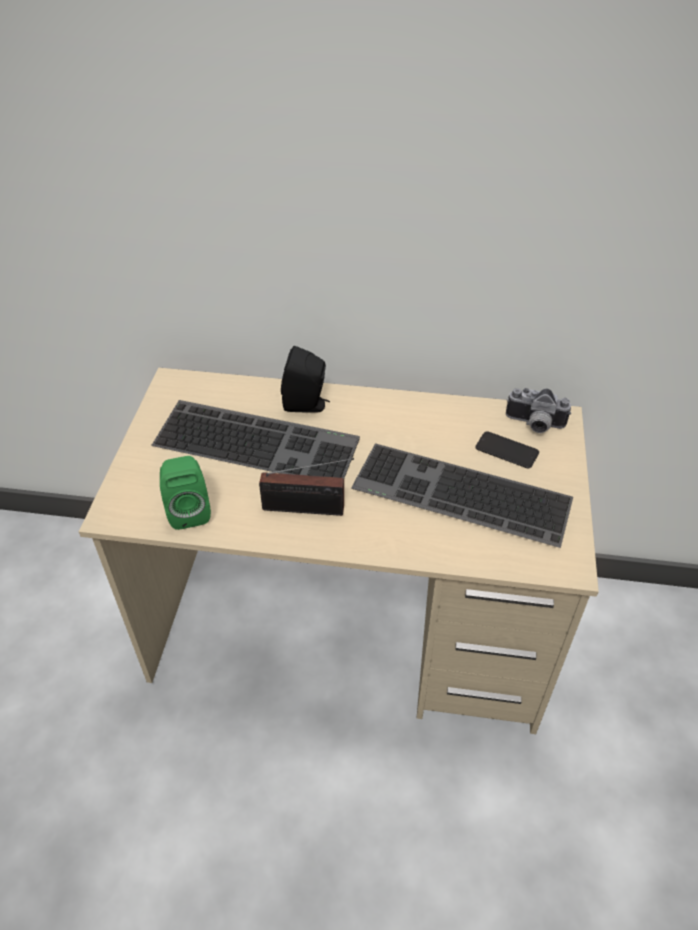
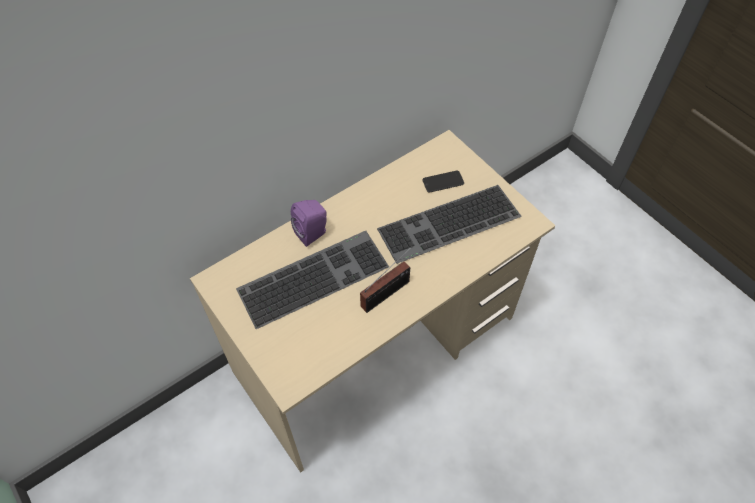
camera: 45 degrees left, 10 degrees up
green speaker [160,456,211,530] -> none
black speaker [281,346,330,413] -> purple speaker [291,200,327,247]
camera [506,388,571,433] -> none

